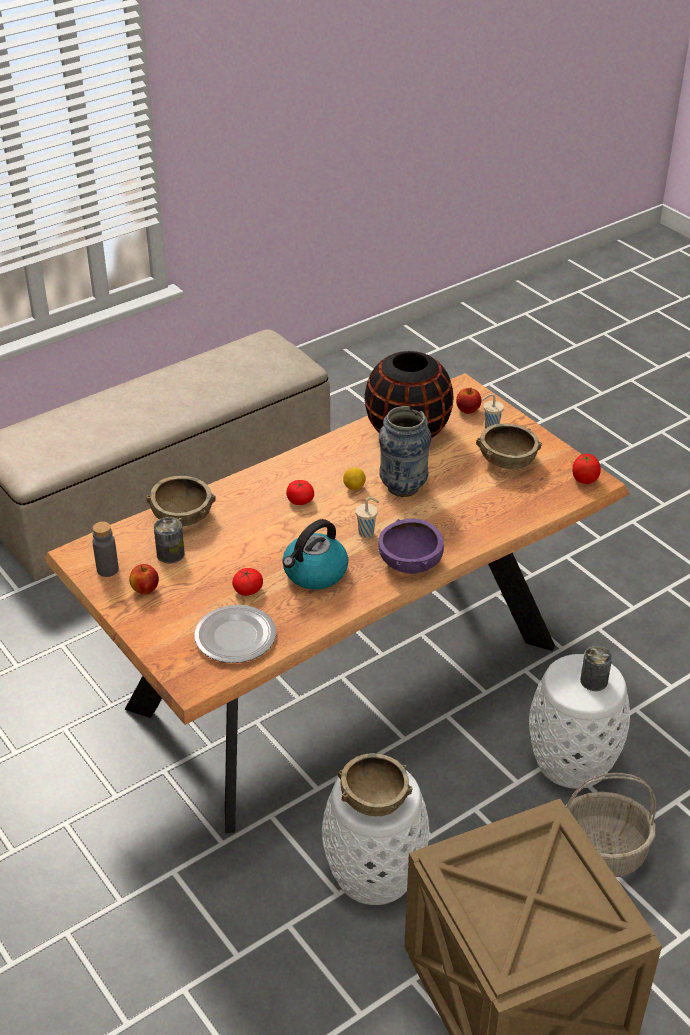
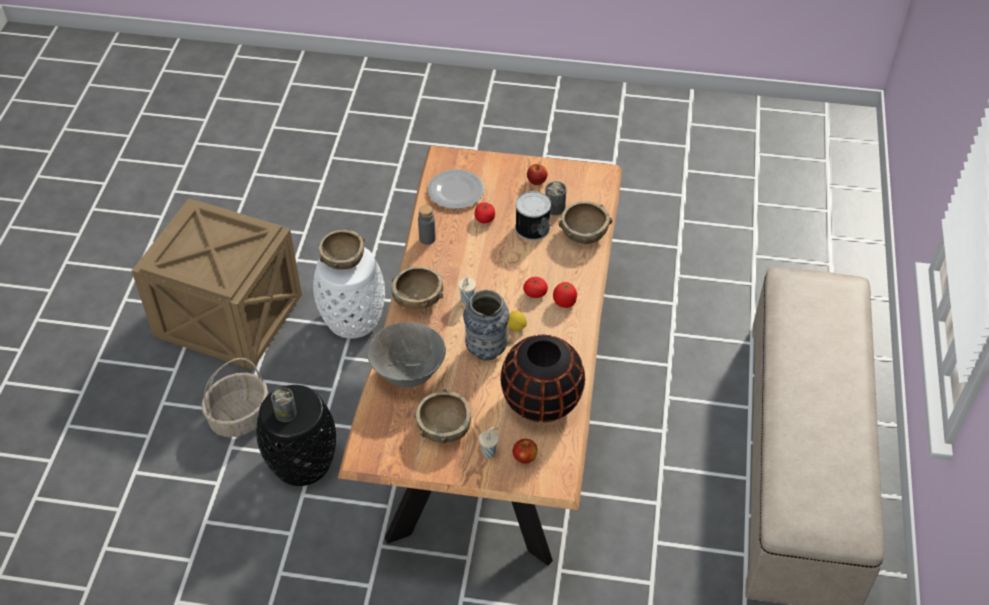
camera: 135 degrees right, 10 degrees up
grey bottle [92,521,119,577] -> grey bottle moved to [418,205,436,245]
kettle [282,519,348,590] -> none
purple bowl [379,519,444,574] -> brown bowl [392,266,443,310]
white stool [529,654,630,789] -> black stool [256,385,336,486]
tomato [572,454,601,484] -> tomato moved to [553,282,577,308]
none -> grey bowl [368,322,446,387]
none -> can [515,191,551,241]

